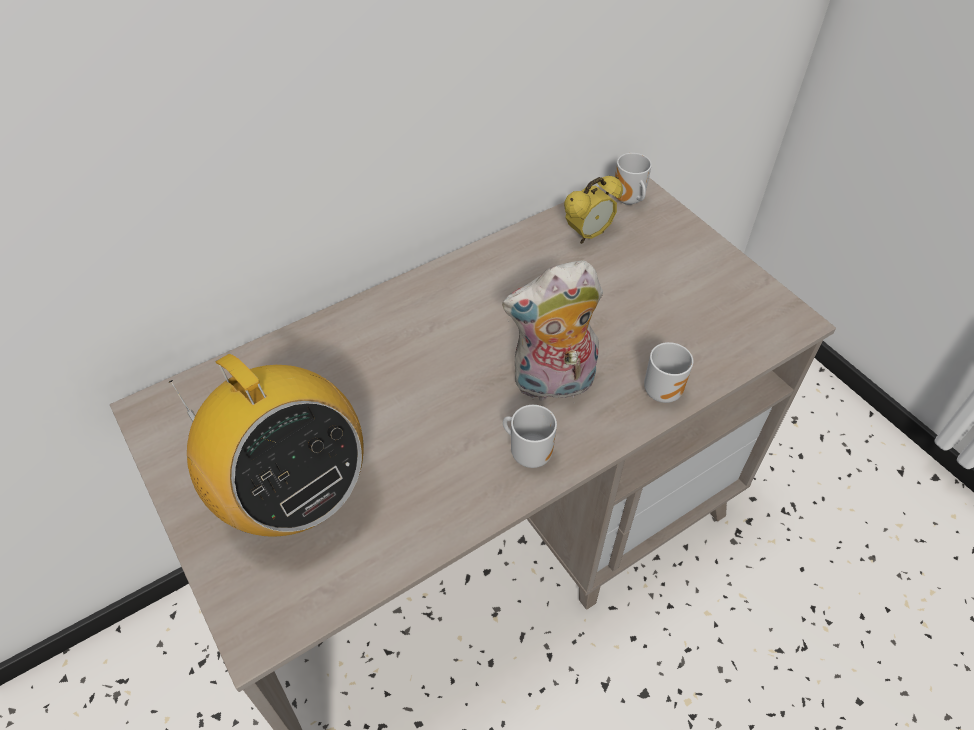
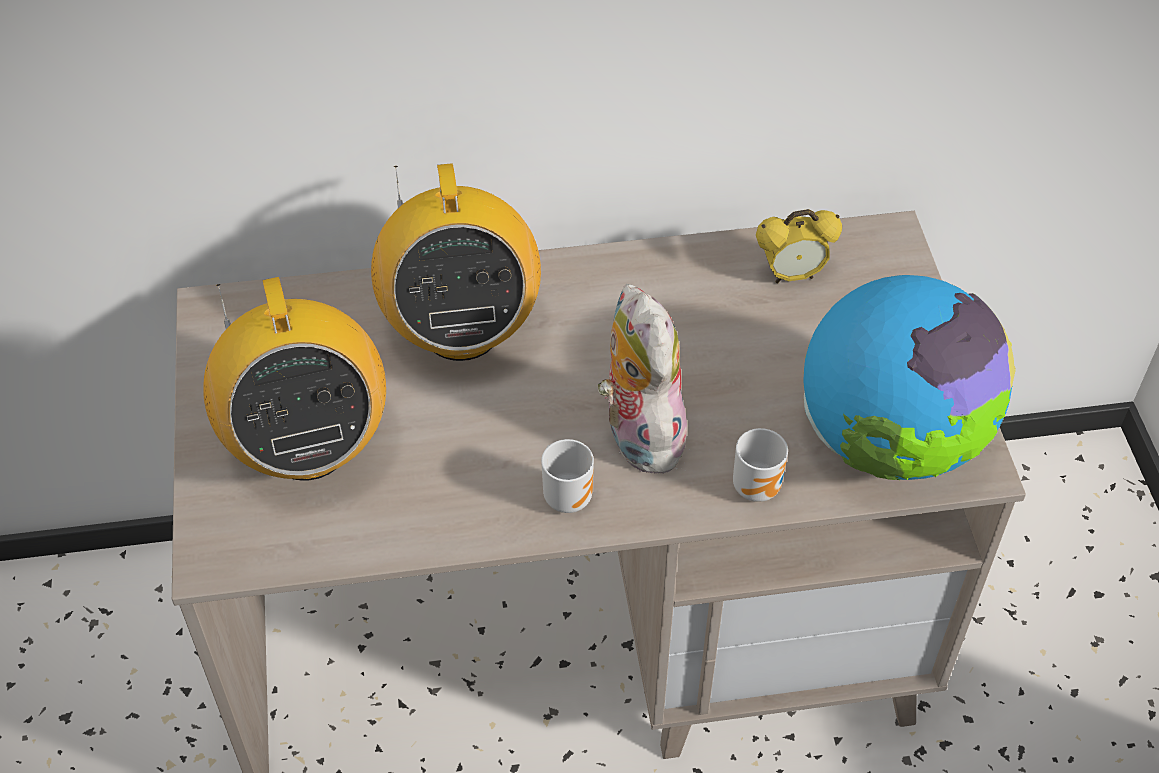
camera: 25 degrees right, 0 degrees up
plush toy [502,260,603,400] -> plush toy turned 60 degrees clockwise [598,284,688,474]
mug [615,153,652,205] -> none
none -> radio [371,163,541,361]
none -> globe [803,275,1016,480]

